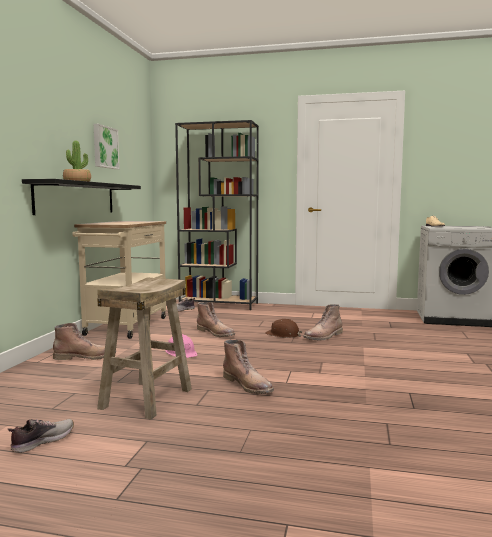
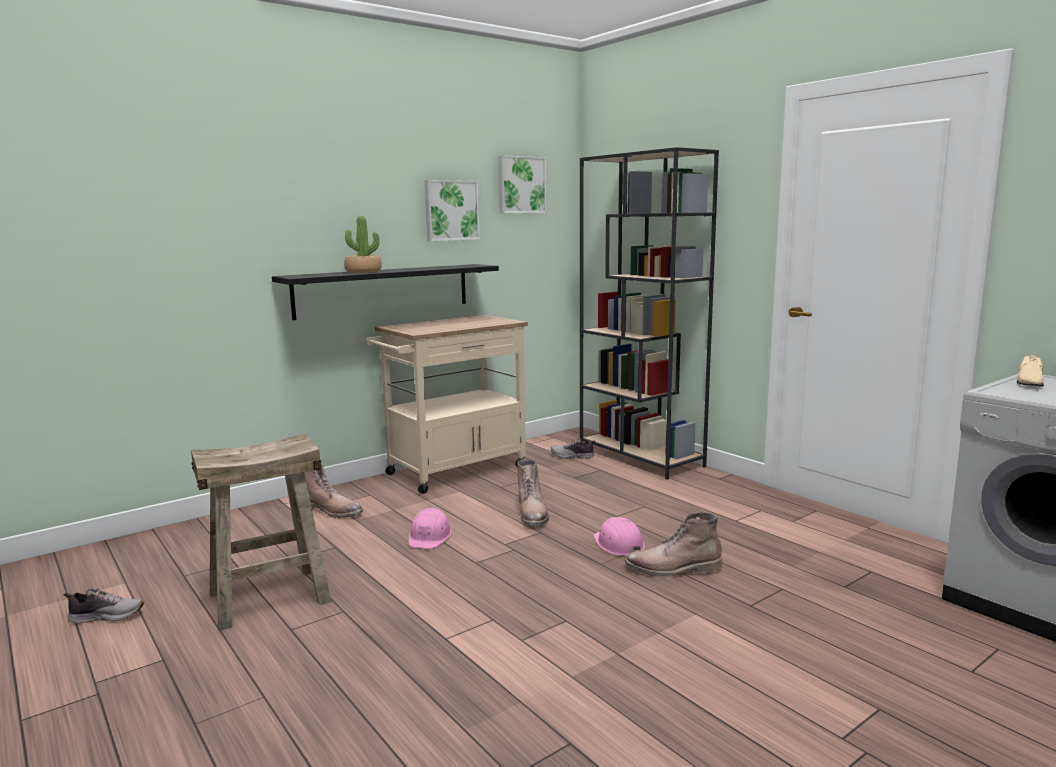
camera: 40 degrees right, 5 degrees up
brown boot [223,340,274,394] -> none
brown hard hat [265,319,302,338] -> pink hard hat [594,517,645,556]
none -> picture [498,155,547,214]

